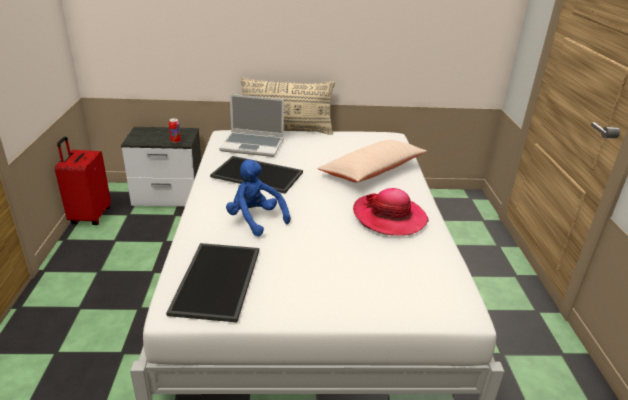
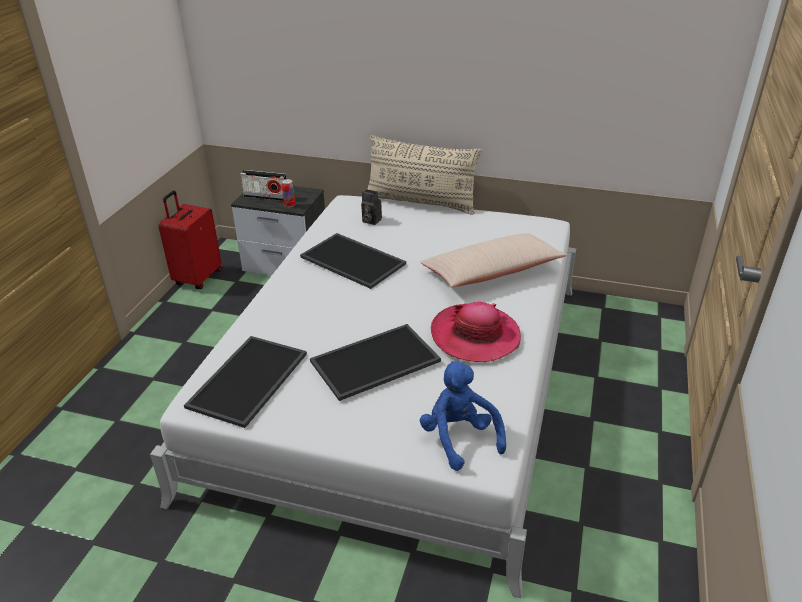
camera: 20 degrees right, 5 degrees up
laptop [219,94,284,157] -> camera [361,189,382,225]
blue plush toy [226,159,290,236] -> blue plush toy moved to [420,361,506,471]
none -> radio [240,170,287,201]
none -> tray [310,324,441,401]

